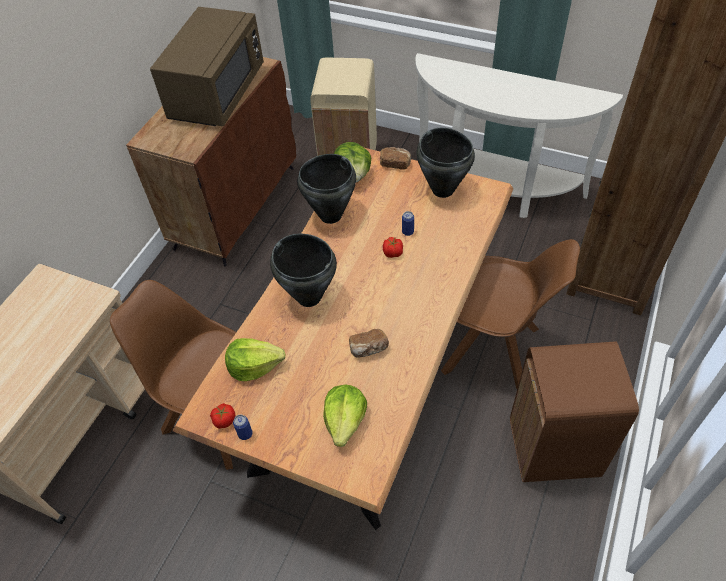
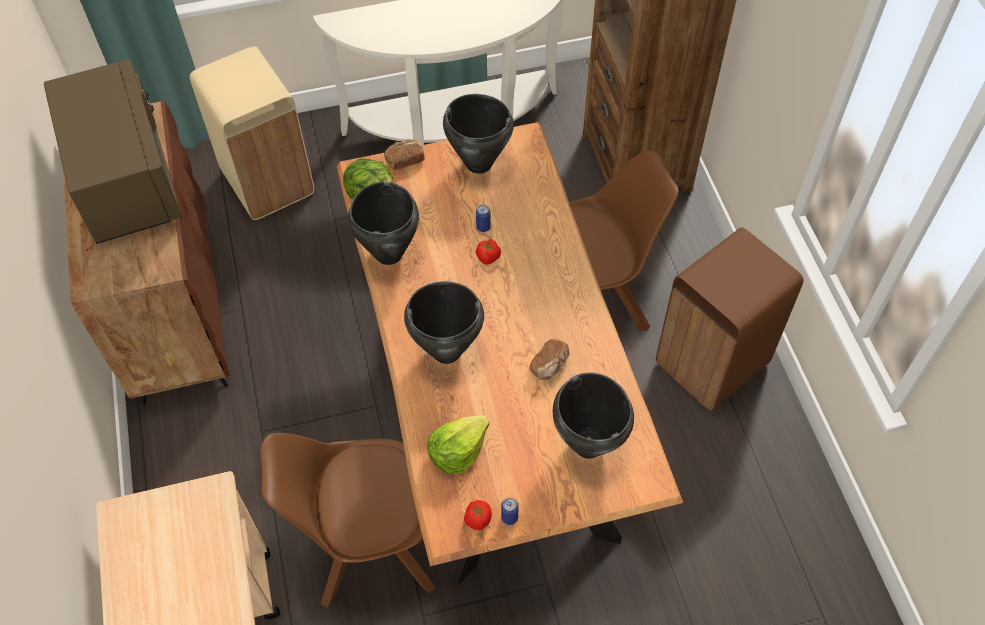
camera: 40 degrees left, 5 degrees up
lettuce [323,385,367,447] -> black cooking pot [553,373,634,459]

